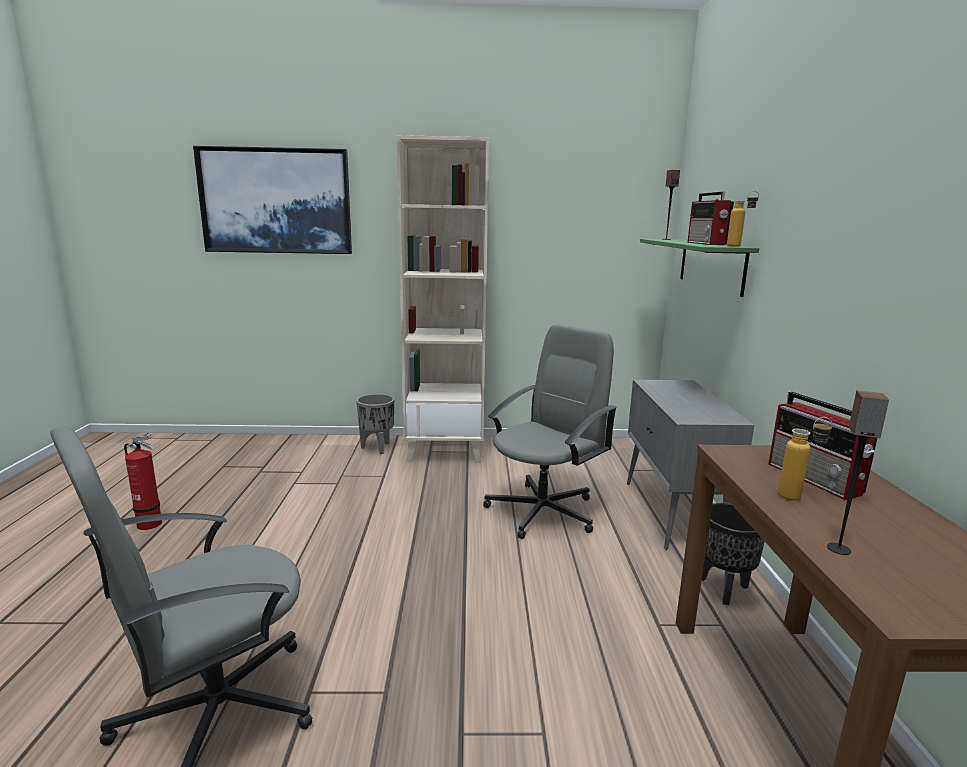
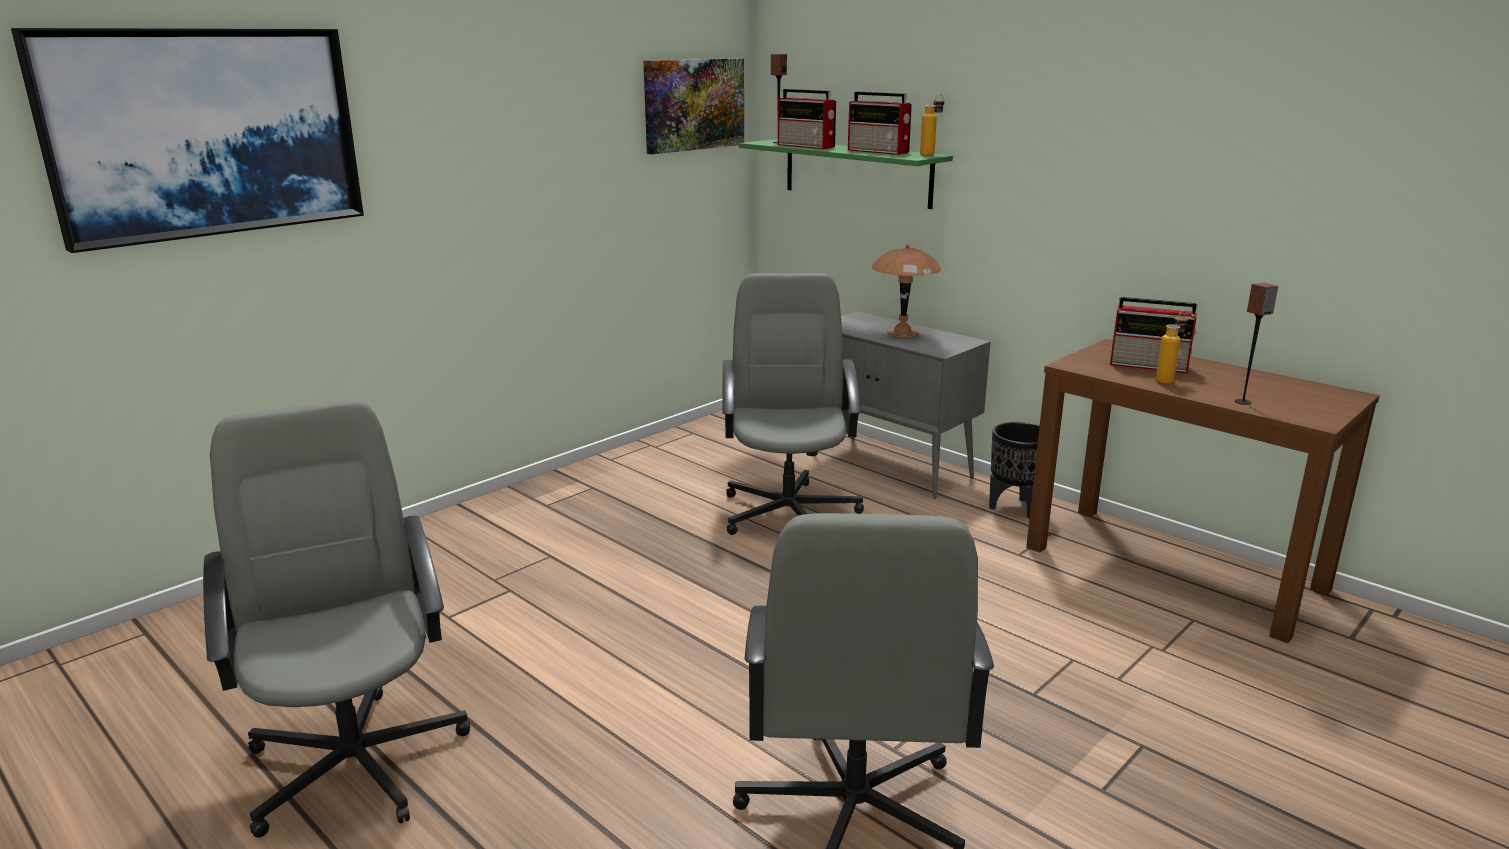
camera: 45 degrees left, 5 degrees up
fire extinguisher [124,435,162,530] -> grey office chair [203,399,470,838]
grey planter [356,394,394,454] -> none
beige bookcase [397,135,489,463] -> none
none -> picture [643,58,744,154]
none -> radio [778,89,836,149]
none -> brown table lamp [872,245,941,337]

